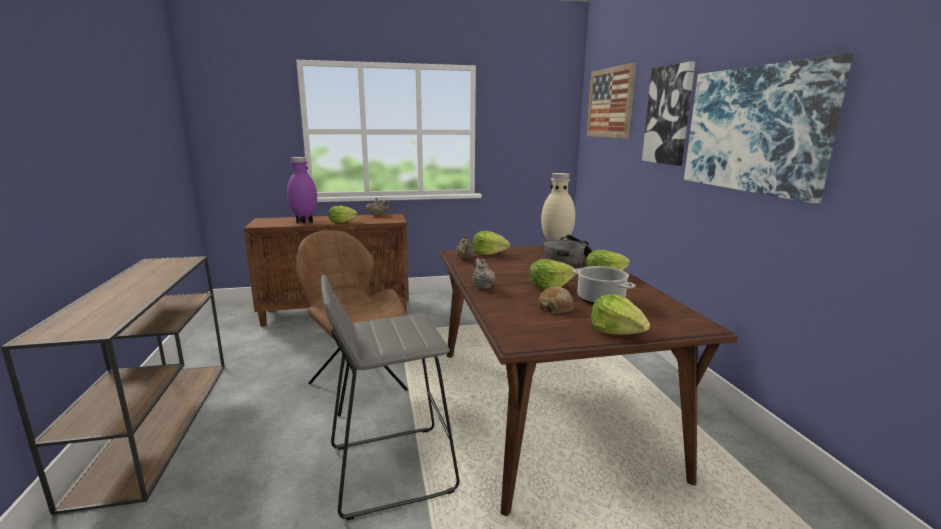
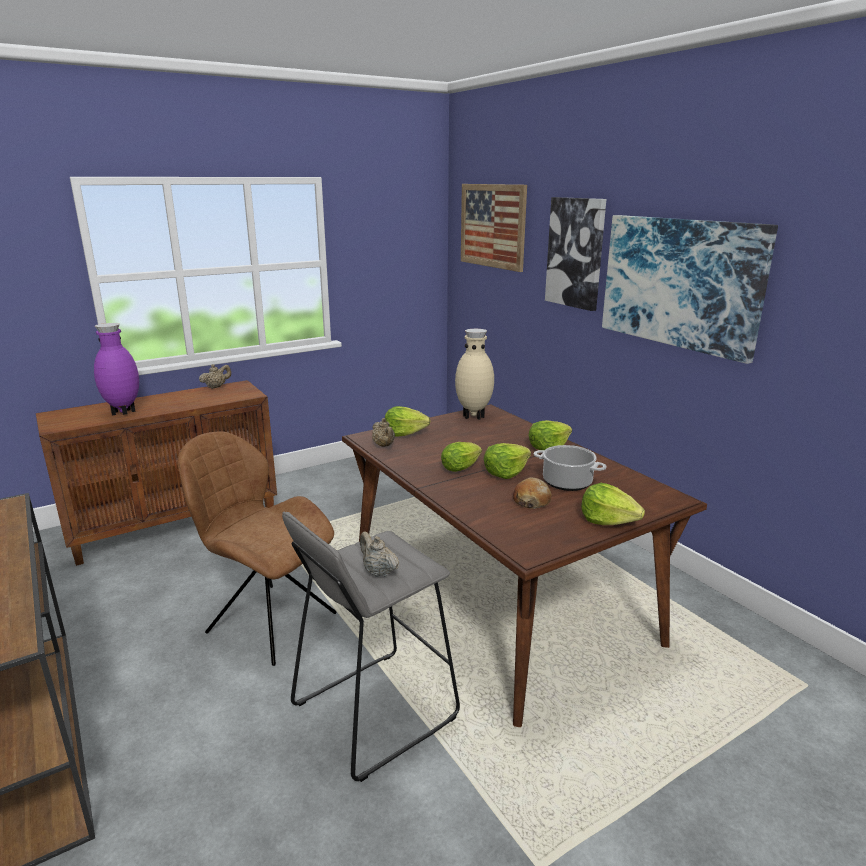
camera: 20 degrees left, 5 degrees up
lettuce [329,206,358,223] -> lettuce moved to [441,442,482,472]
beige teapot [472,258,495,289] -> beige teapot moved to [360,531,399,577]
cooking pot [544,235,593,269] -> none

